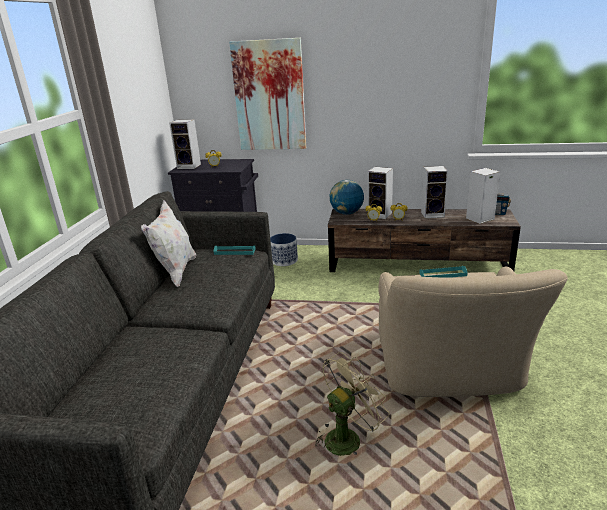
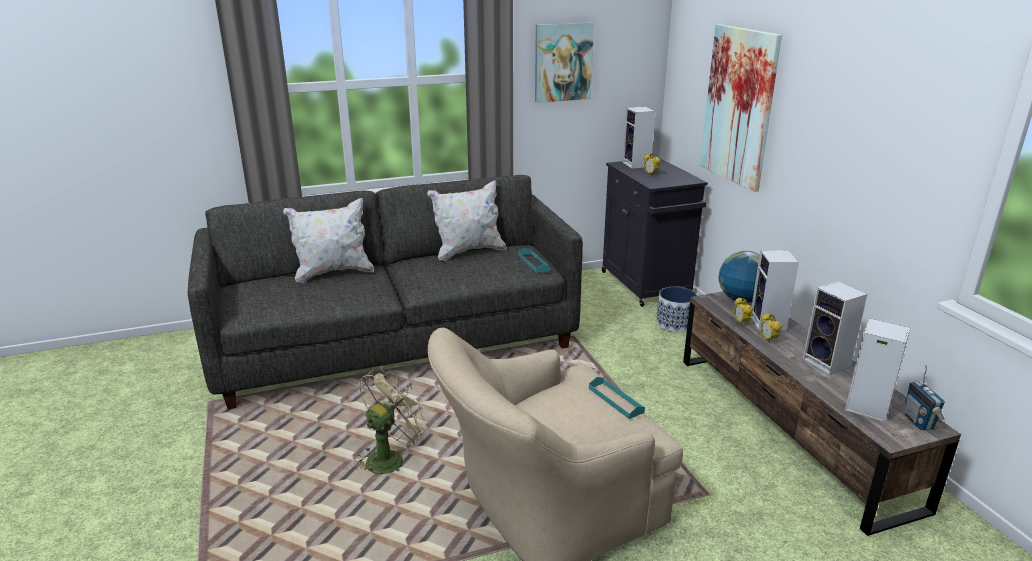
camera: 60 degrees right, 0 degrees up
beige fan [316,352,389,456] -> beige fan turned 75 degrees counterclockwise [356,368,429,474]
none -> white pillow [283,198,374,283]
none -> picture [535,22,594,103]

